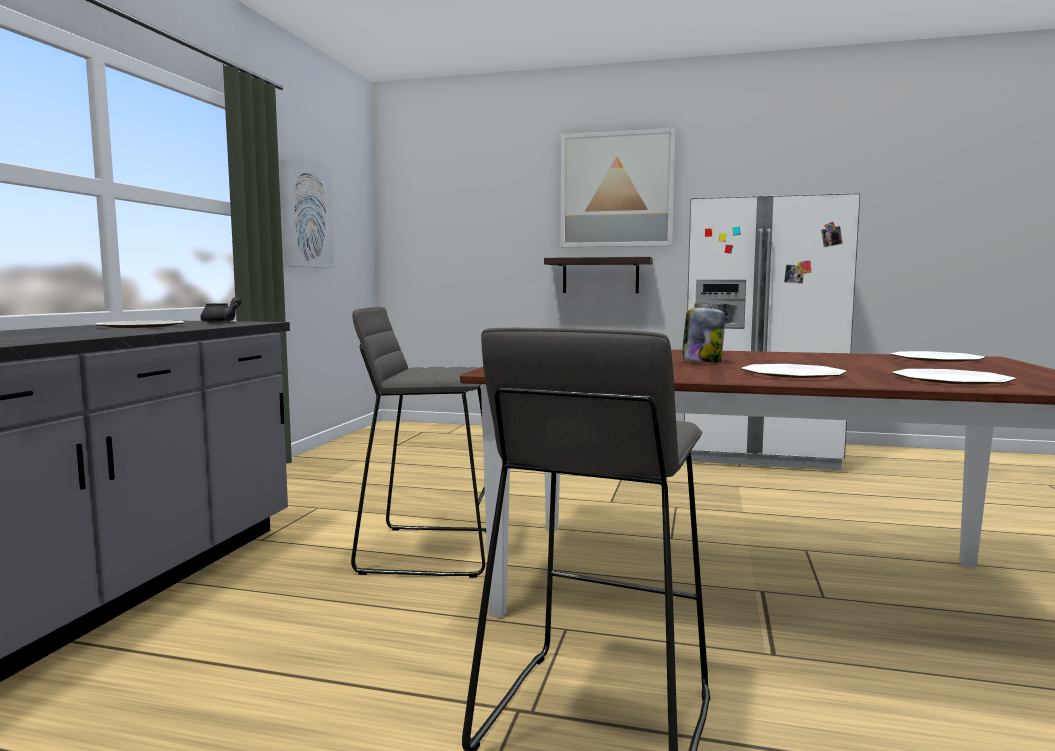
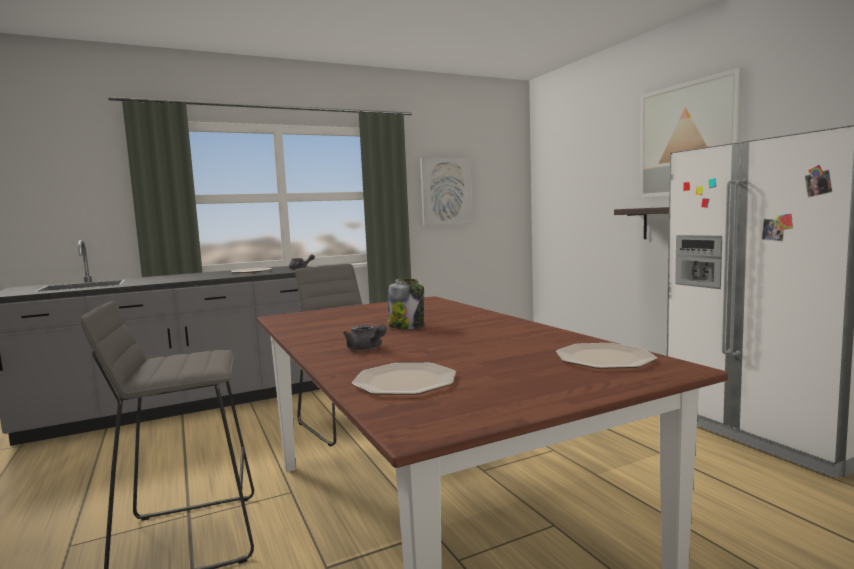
camera: 50 degrees right, 0 degrees up
plate [741,364,847,378] -> grey teapot [343,324,387,351]

